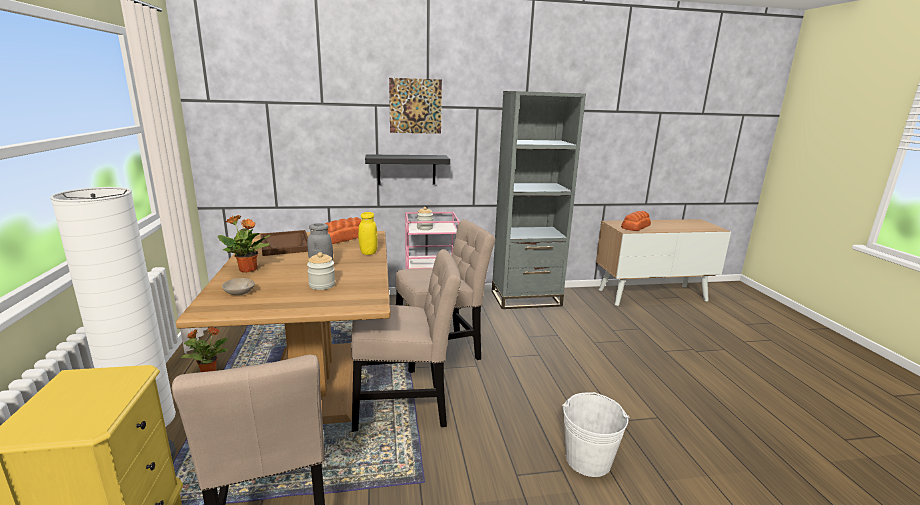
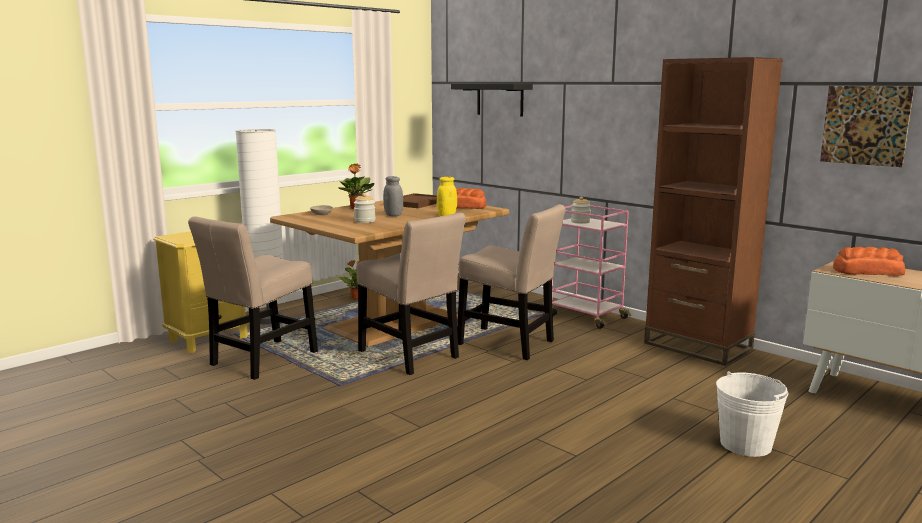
camera: 55 degrees right, 5 degrees down
black shelf [365,154,450,185] -> black shelf moved to [451,84,533,117]
picture [389,78,442,134] -> picture moved to [820,86,914,167]
grey bookcase [492,91,586,309] -> brown bookcase [644,57,783,366]
white bucket [563,392,629,477] -> white bucket moved to [716,371,789,457]

